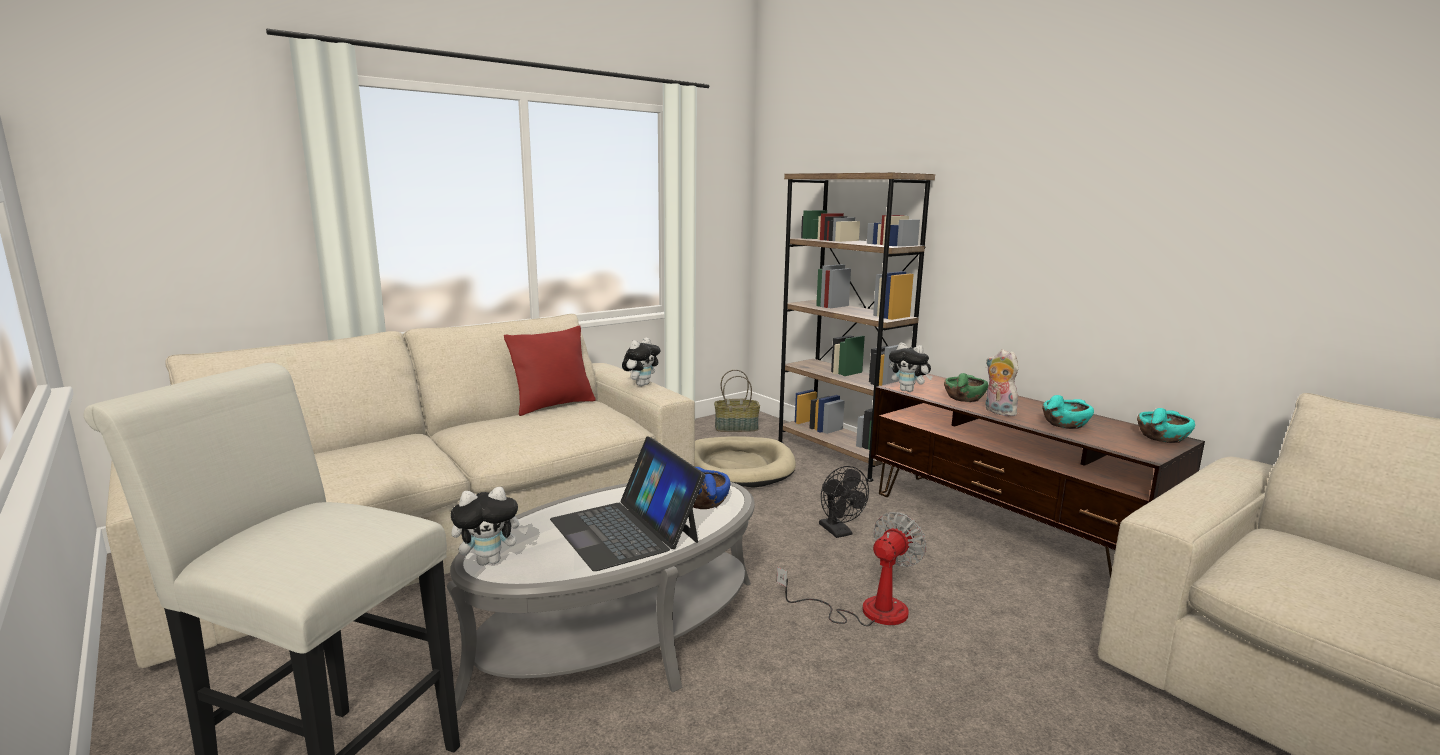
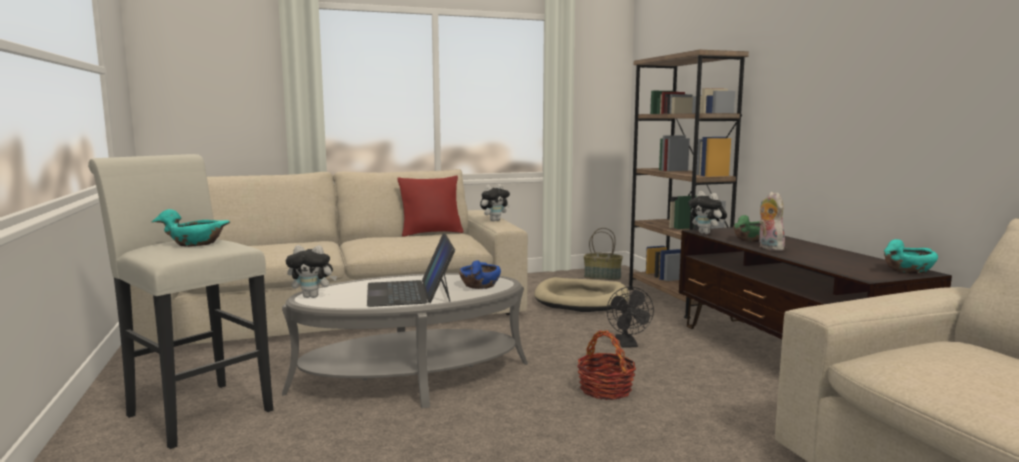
camera: 20 degrees right, 5 degrees down
fan [777,512,927,626] -> basket [577,330,636,400]
turquoise bowl [1042,395,1094,429] -> turquoise bowl moved to [152,209,230,247]

